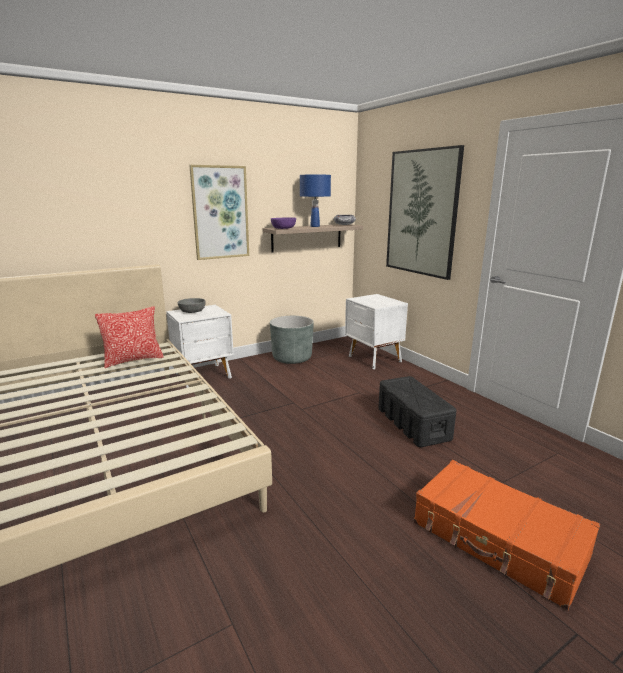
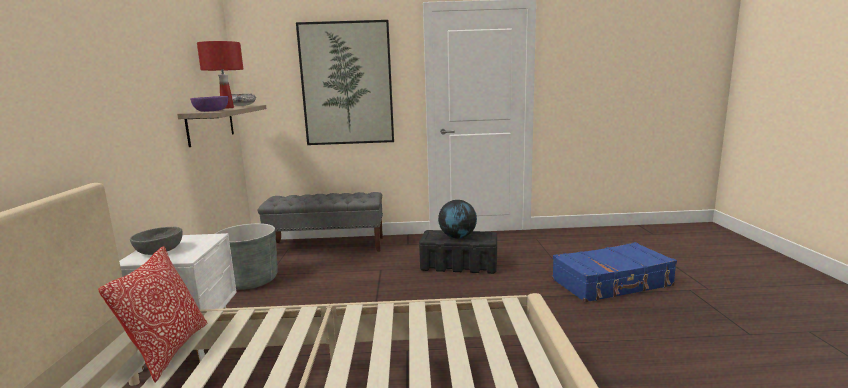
camera: 60 degrees left, 5 degrees down
picture [189,165,249,260] -> none
blue table lamp [300,175,331,227] -> red table lamp [197,41,243,109]
white nightstand [345,294,408,369] -> grey bench [258,192,383,252]
orange suitcase [414,460,600,611] -> blue suitcase [552,242,677,302]
none -> globe [438,200,477,239]

